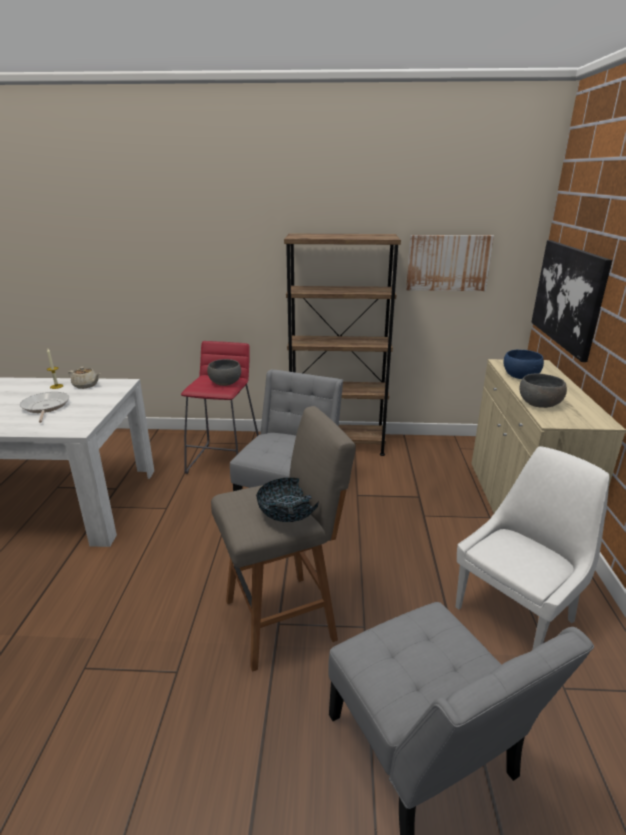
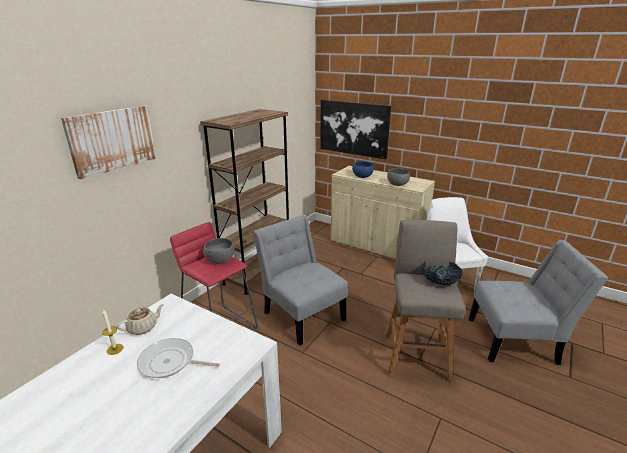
camera: 60 degrees left, 0 degrees up
picture [406,235,494,291] -> picture moved to [61,106,157,180]

